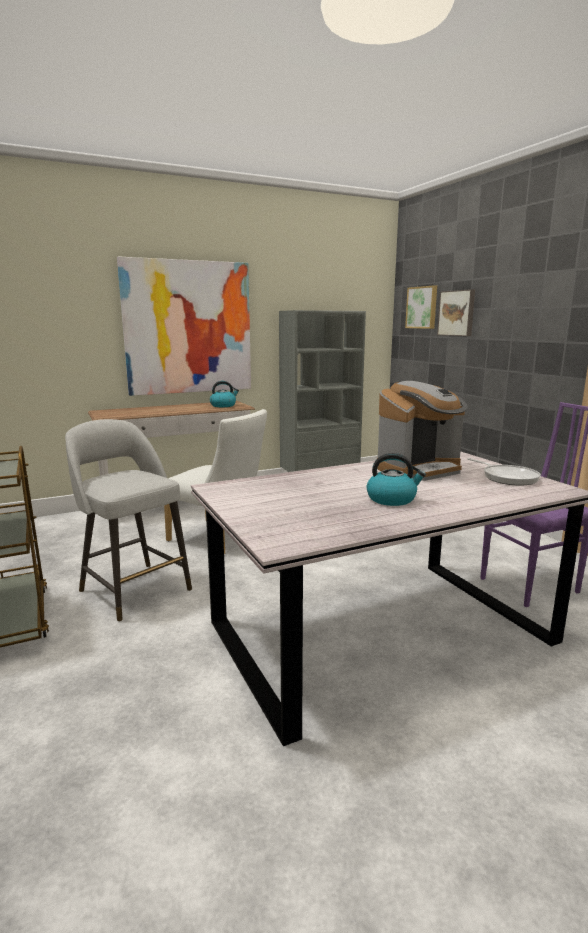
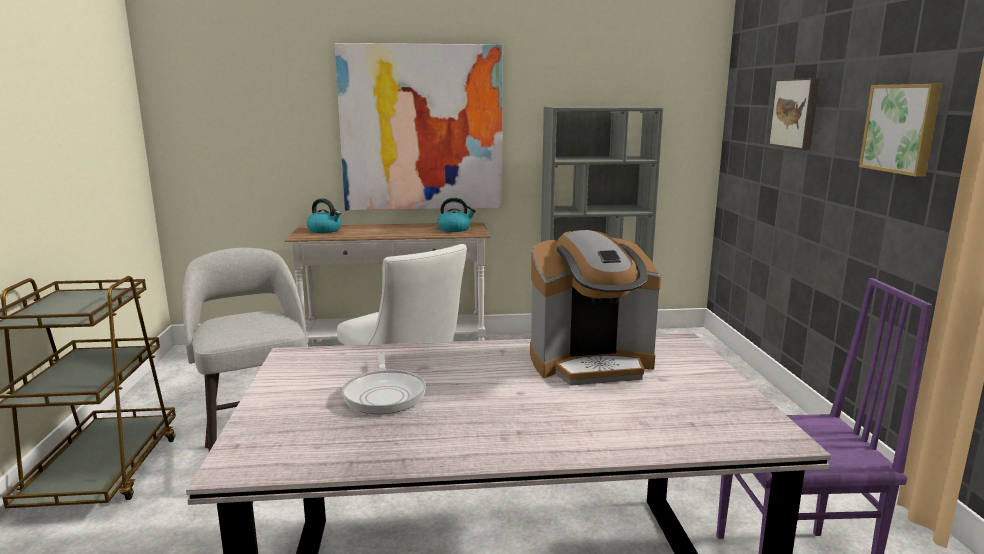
camera: 20 degrees right, 0 degrees up
kettle [367,453,426,506] -> kettle moved to [307,198,341,233]
picture [405,285,437,329] -> picture moved to [859,84,942,177]
frying pan [467,458,541,486] -> frying pan moved to [342,352,426,414]

